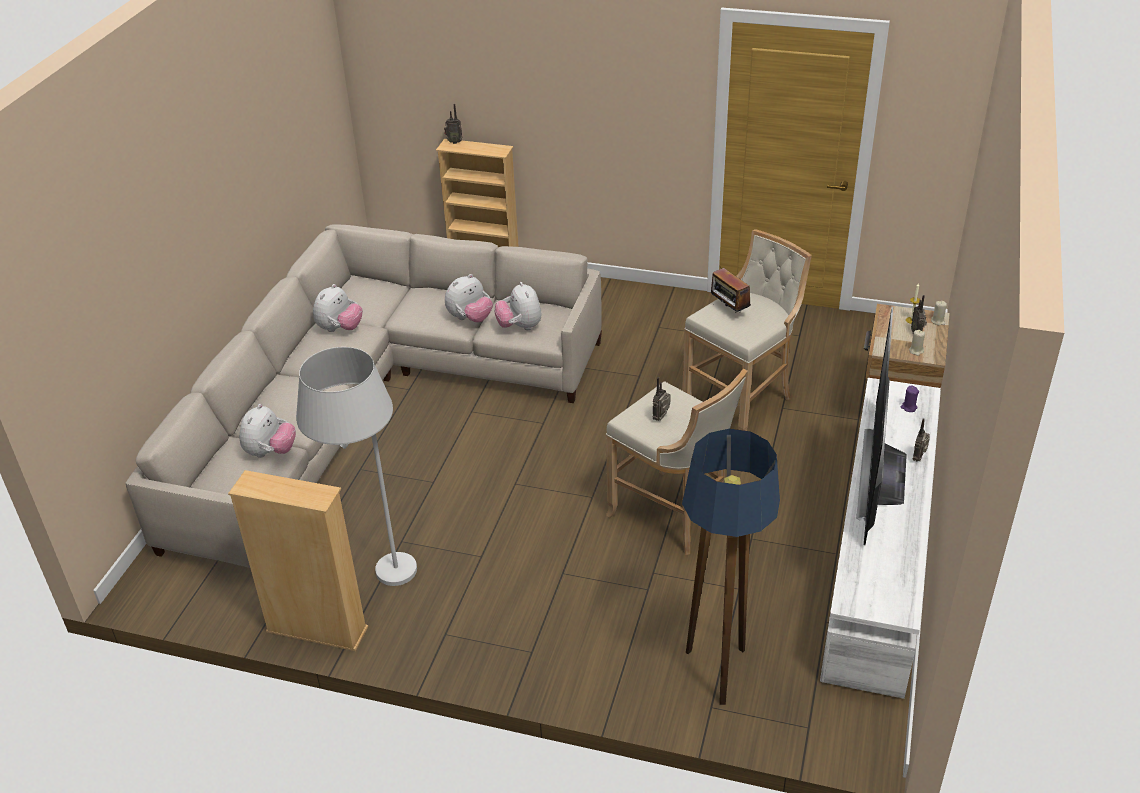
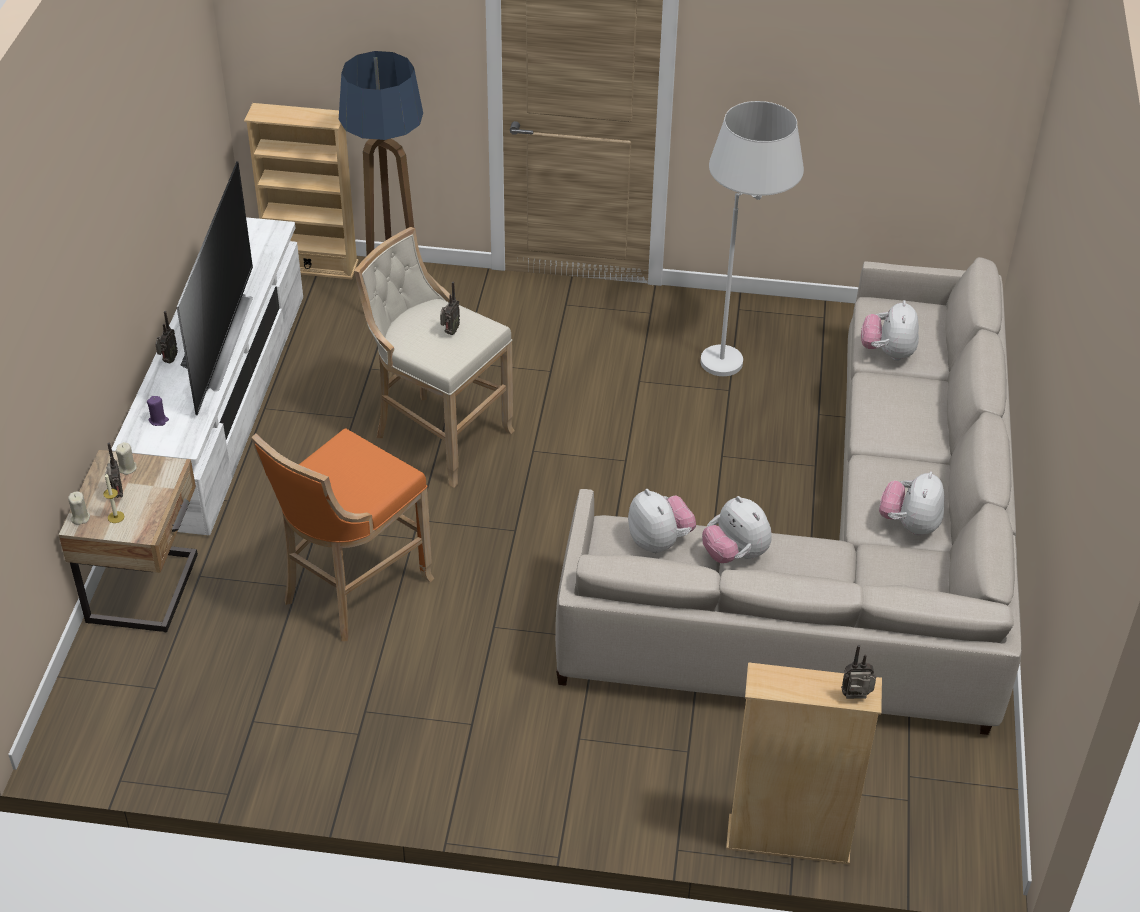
camera: 170 degrees right, 5 degrees up
beige bookcase [228,470,368,651] -> beige bookcase moved to [244,103,359,280]
plush toy [445,274,493,322] -> plush toy turned 75 degrees counterclockwise [702,496,772,563]
beige stool [682,229,812,431] -> orange stool [251,428,434,641]
radio [711,268,751,313] -> none

